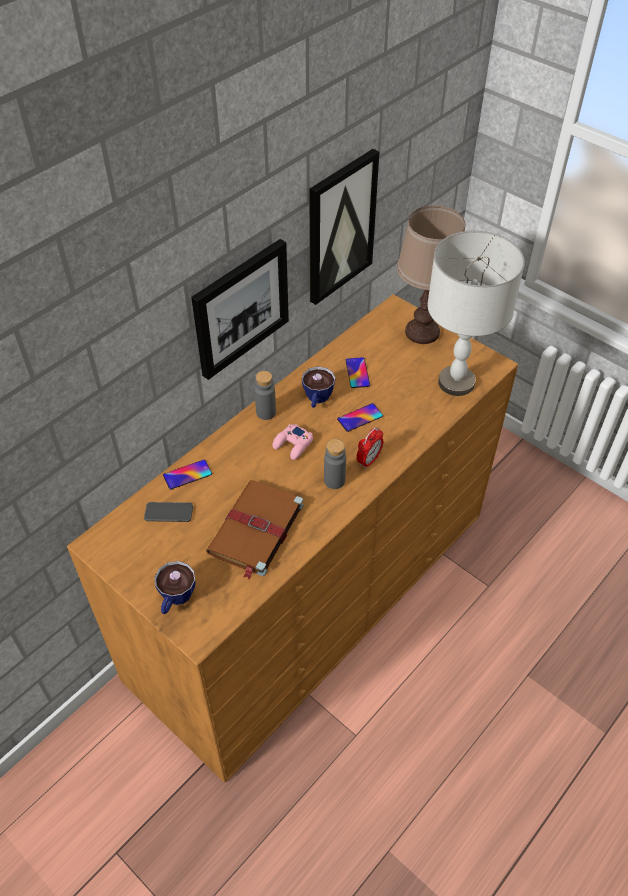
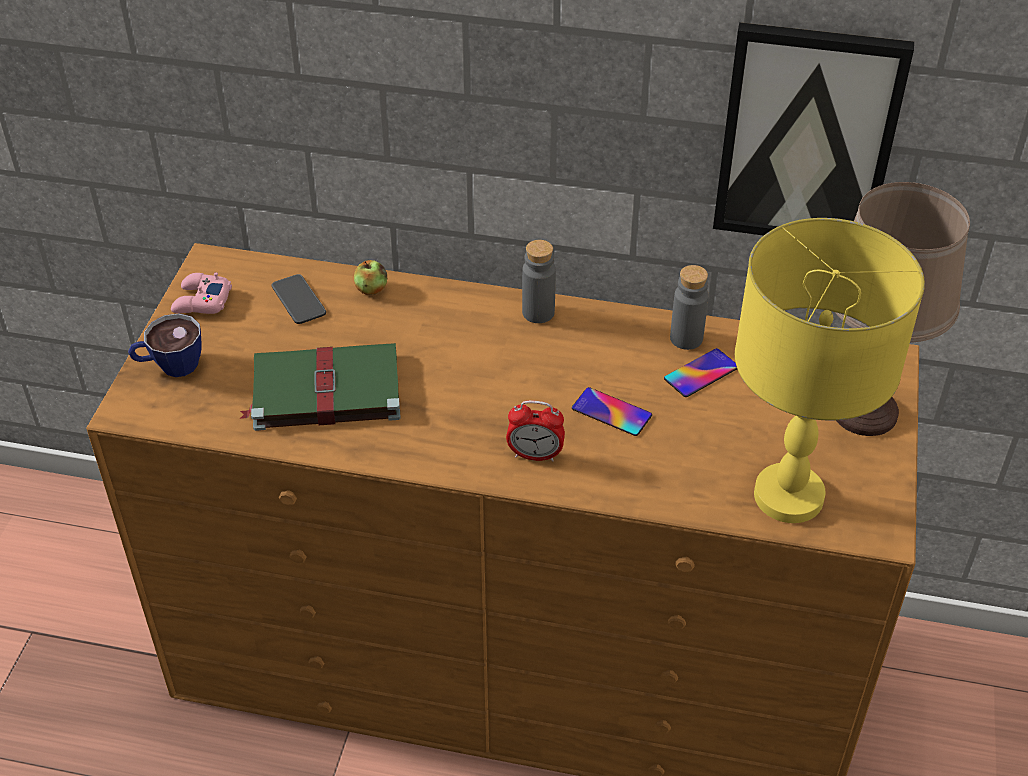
camera: 60 degrees right, 5 degrees down
phone [163,460,212,490] -> apple [354,260,387,295]
picture [191,239,289,380] -> none
brown book [206,480,304,579] -> green book [240,343,401,431]
pink game controller [273,424,313,460] -> pink game controller moved to [171,272,232,314]
cup [302,367,335,408] -> none
grey bottle [324,439,346,489] -> grey bottle moved to [670,265,709,350]
grey table lamp [427,231,525,396] -> yellow table lamp [735,218,925,523]

